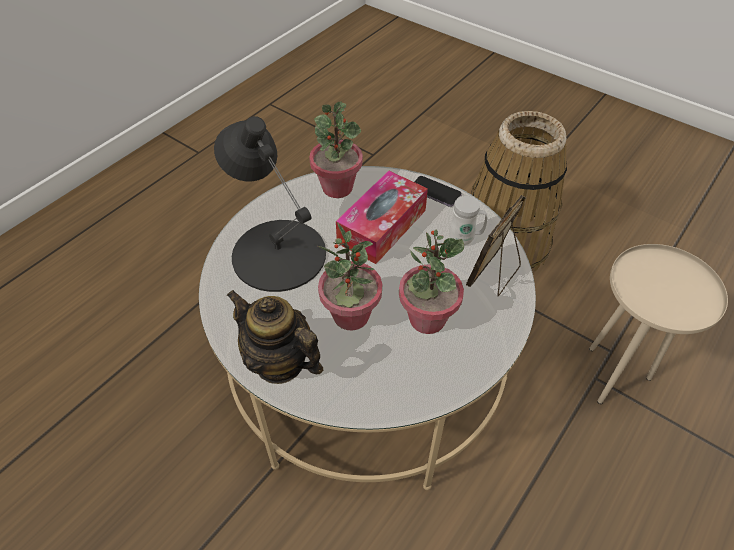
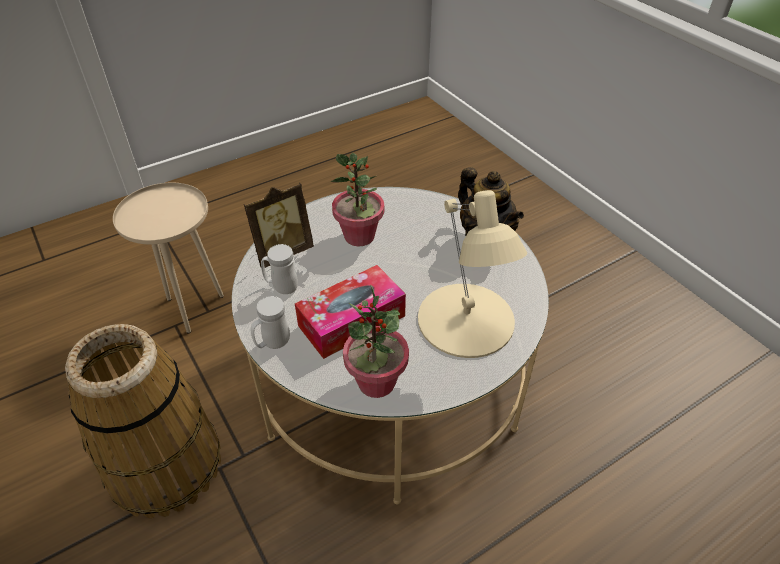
camera: 160 degrees left, 5 degrees down
black table lamp [214,116,326,292] -> beige table lamp [418,190,527,358]
potted plant [318,223,382,330] -> none
phone [414,176,462,207] -> white mug [251,296,290,349]

